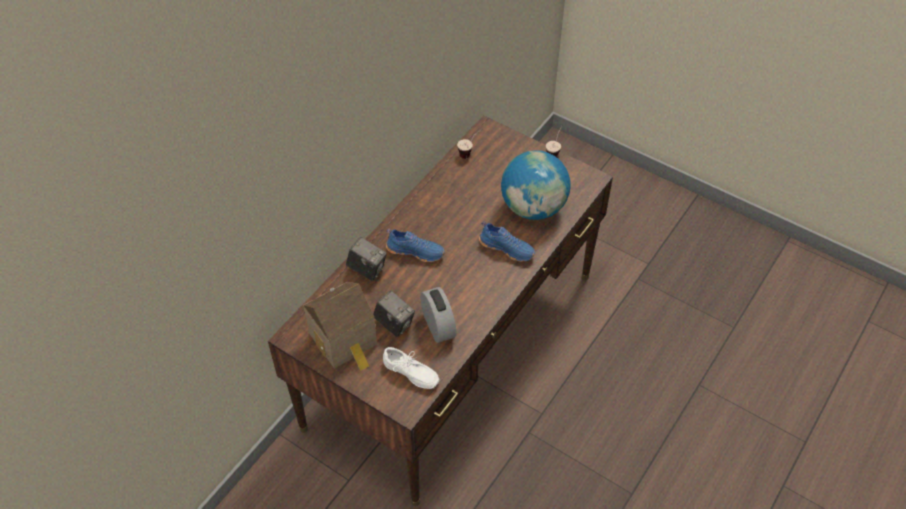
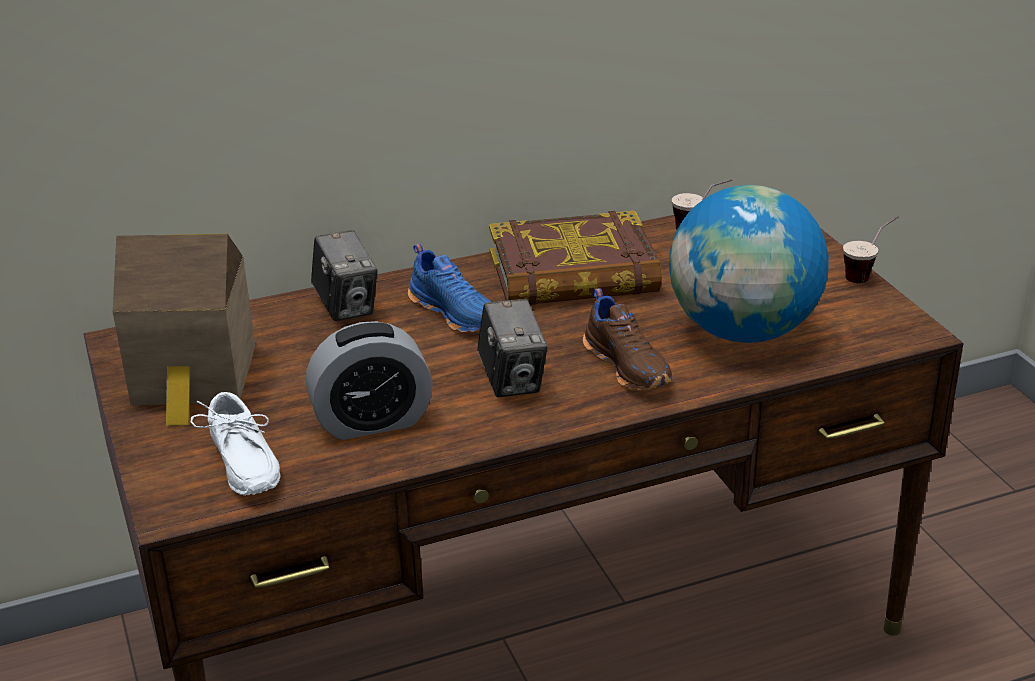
camera: 35 degrees right, 20 degrees down
camera [373,290,415,337] -> camera moved to [477,299,548,397]
alarm clock [420,287,456,343] -> alarm clock turned 60 degrees clockwise [306,321,433,440]
blue shoe [479,221,535,262] -> brown shoe [583,288,673,391]
none -> book [489,211,662,305]

